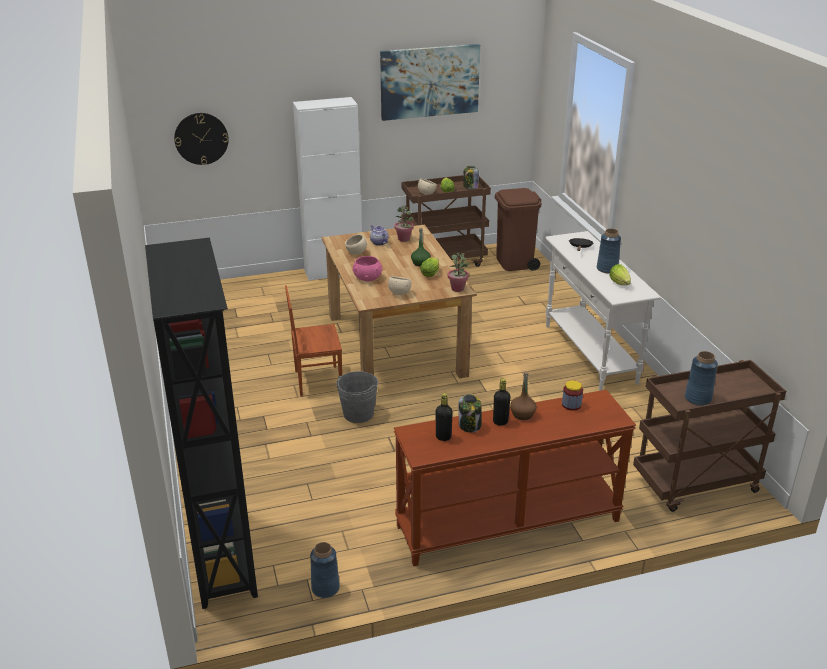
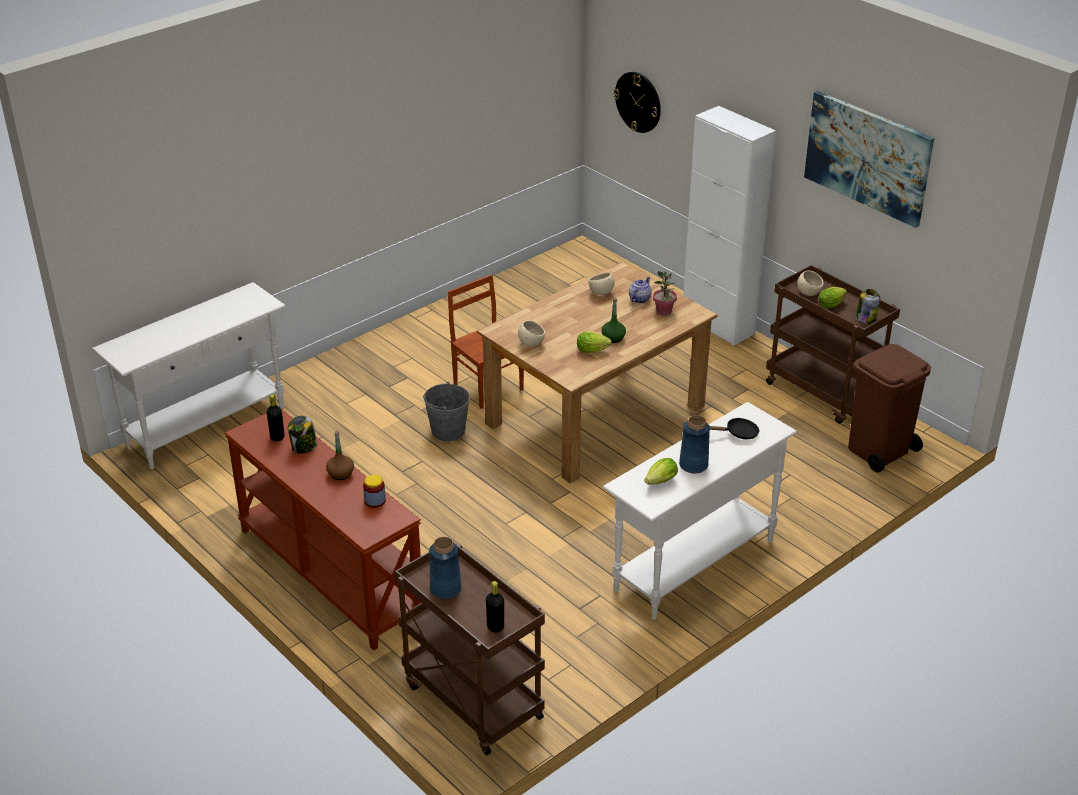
camera: 65 degrees right, 5 degrees up
black bookcase [145,238,258,609] -> white console table [92,282,286,469]
blue vase [310,542,340,598] -> none
pink bowl [352,256,383,281] -> none
potted plant [448,252,469,292] -> none
black bottle [493,379,510,426] -> black bottle moved to [486,581,504,632]

